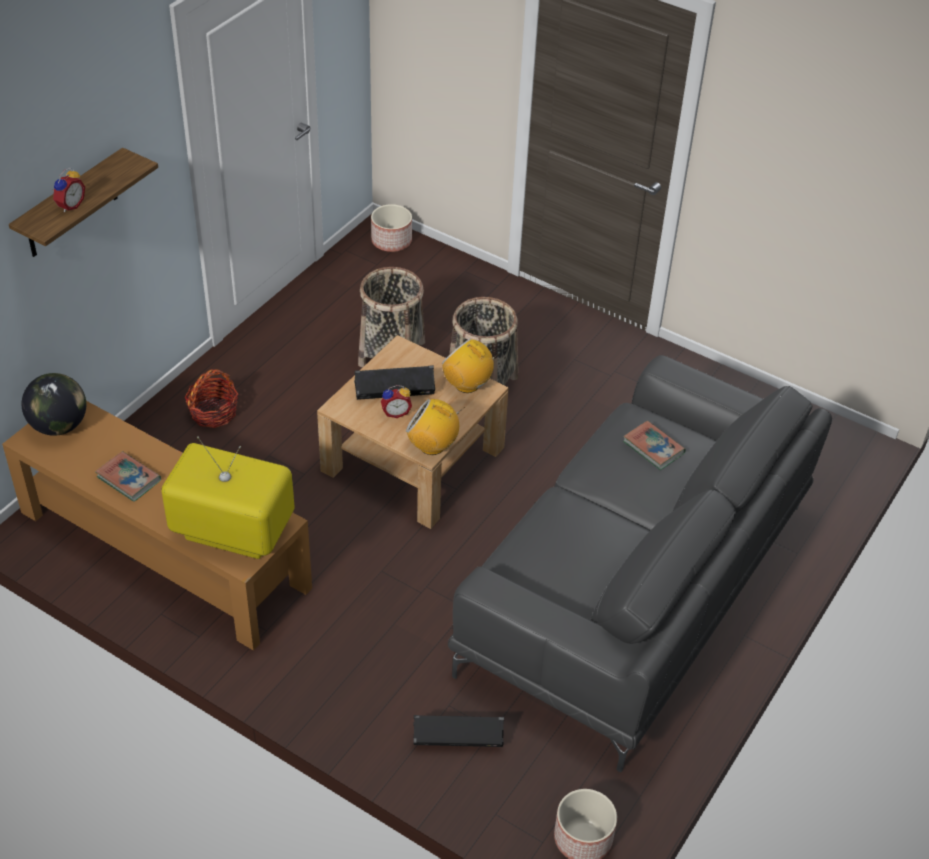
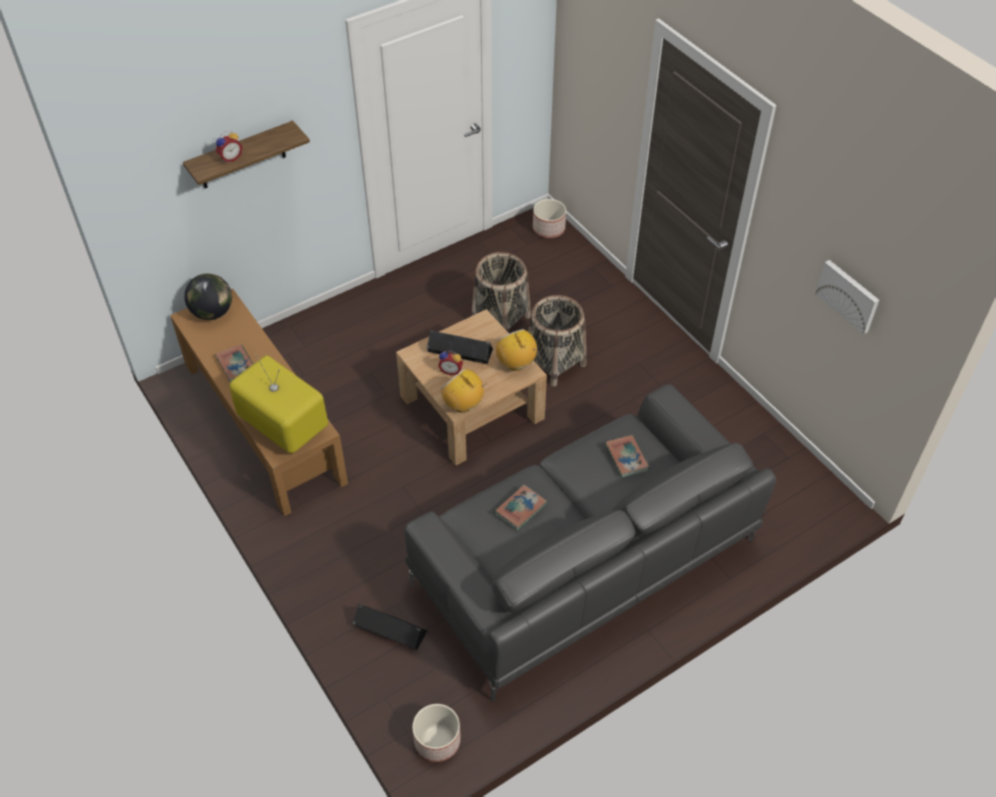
camera: 25 degrees right, 5 degrees up
basket [185,369,238,428] -> none
none -> book [494,485,547,531]
none -> picture [815,260,879,334]

